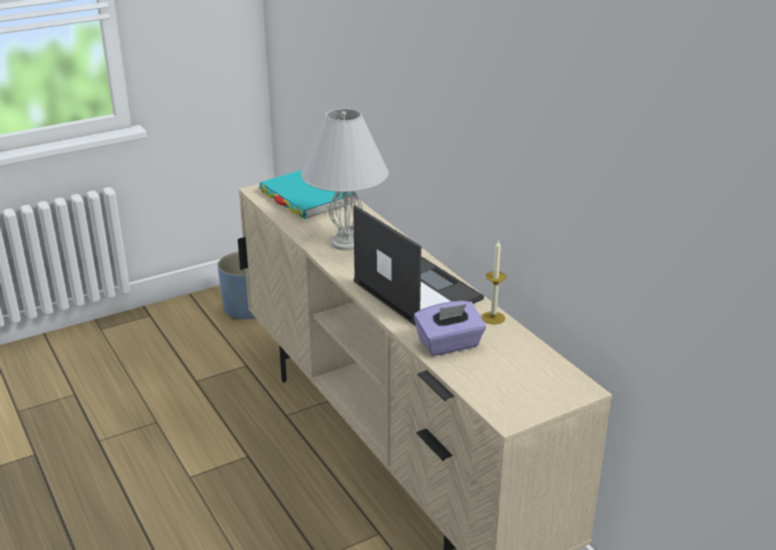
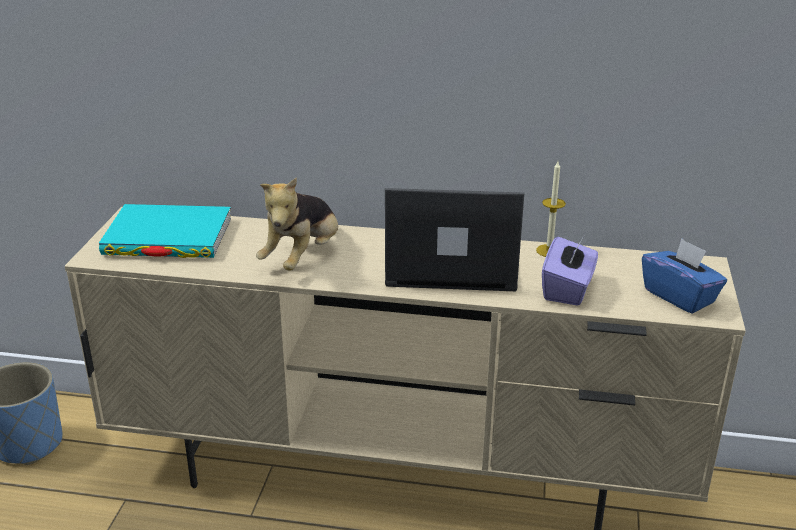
camera: 50 degrees left, 0 degrees up
white table lamp [301,108,389,251] -> plush toy [256,178,338,271]
none -> blue tissue box [642,238,727,314]

